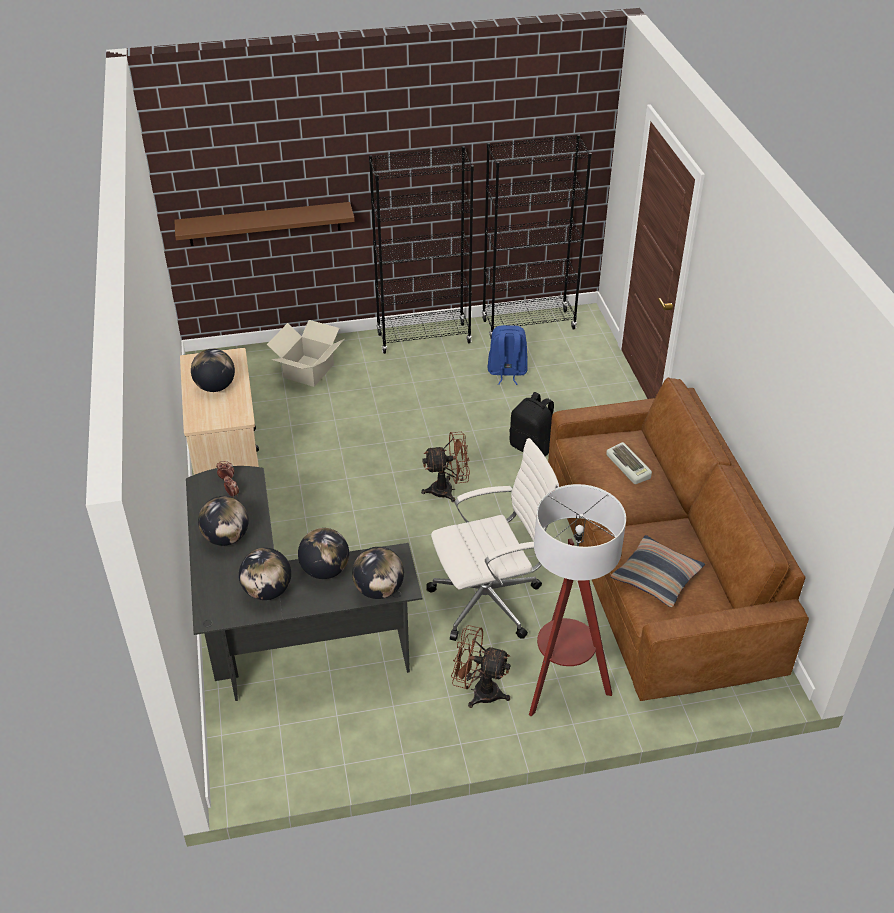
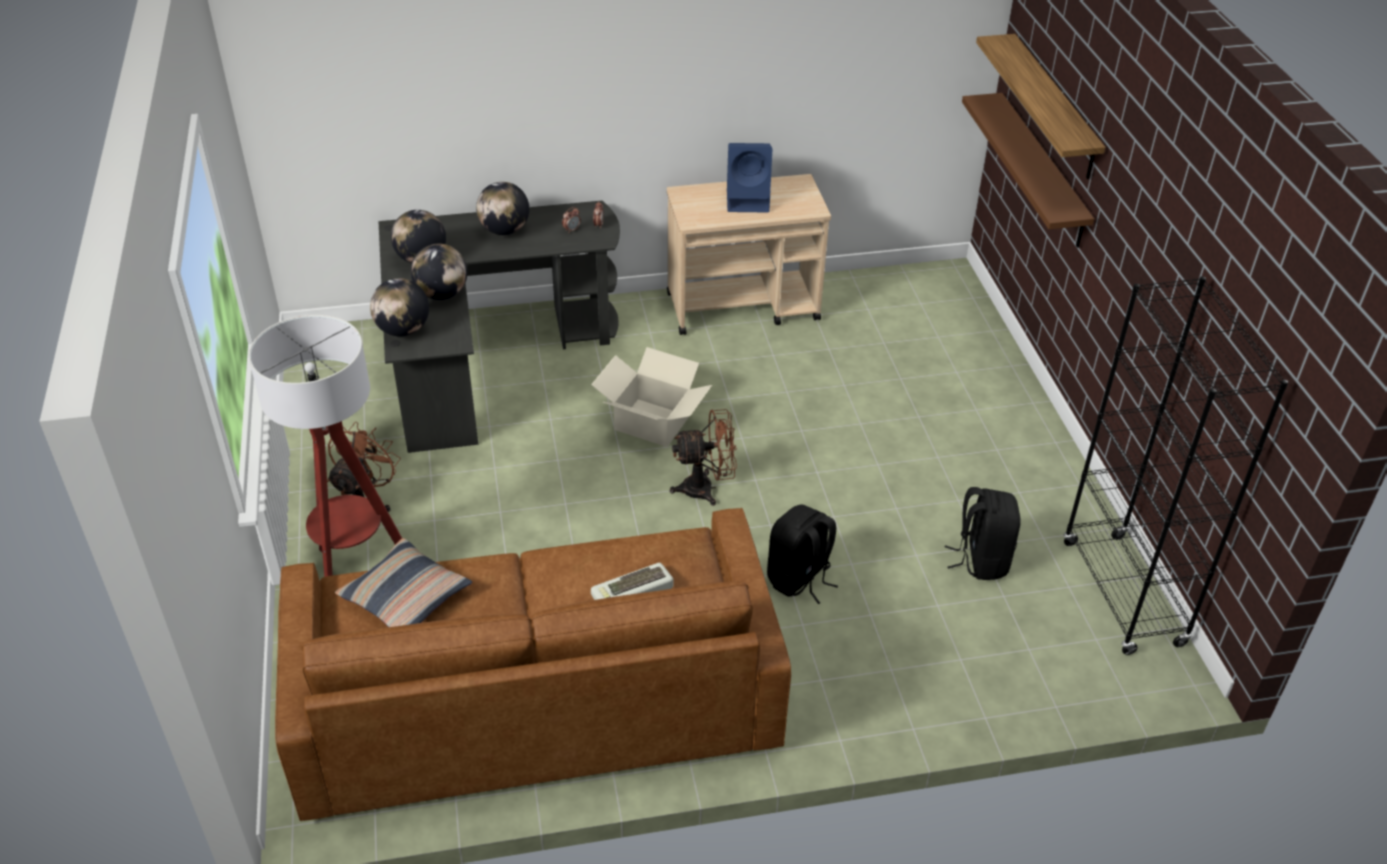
camera: 90 degrees right, 0 degrees up
globe [191,349,235,392] -> blue speaker [727,143,772,212]
cardboard box [267,320,344,387] -> cardboard box moved to [591,347,712,447]
black bookcase [369,146,474,354] -> none
brown fan [421,432,470,503] -> brown fan turned 90 degrees counterclockwise [670,409,737,506]
white office chair [426,438,559,641] -> none
blue backpack [488,325,528,385] -> black backpack [945,487,1021,580]
none -> shelf [976,34,1106,179]

